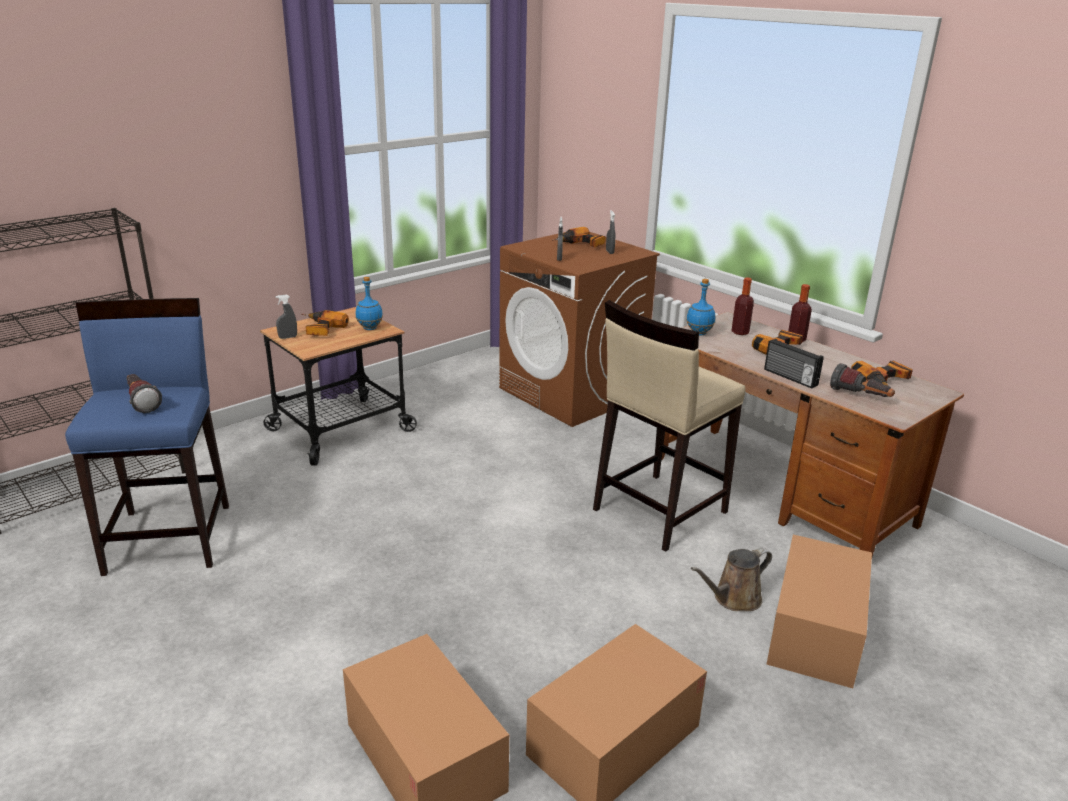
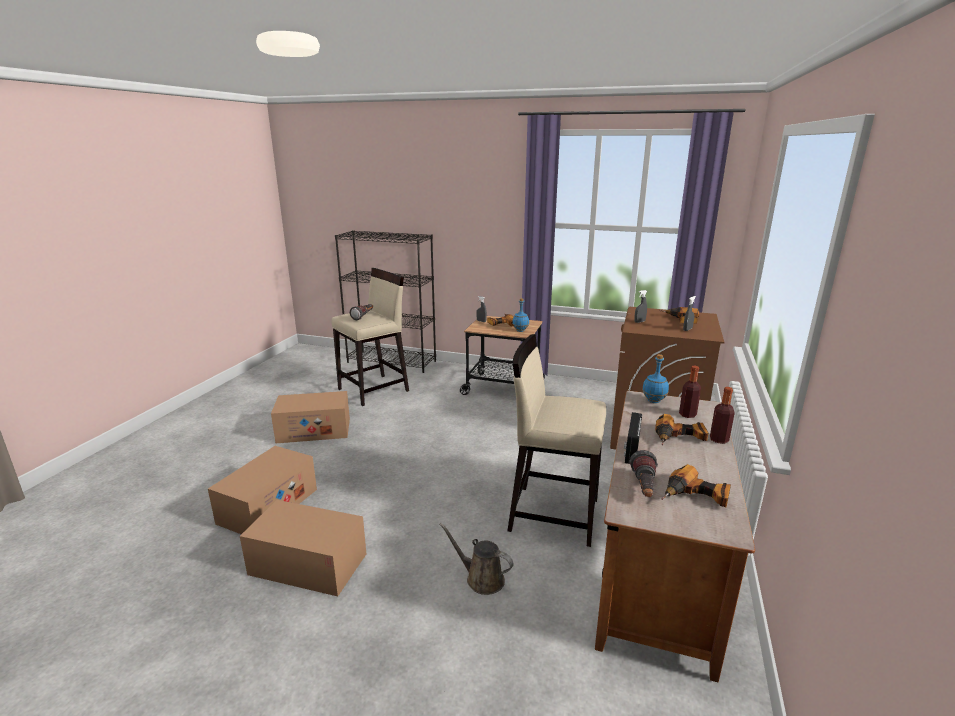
camera: 60 degrees right, 5 degrees down
blue stool [65,298,229,576] -> beige stool [331,268,409,406]
cardboard box [767,535,872,688] -> cardboard box moved to [271,391,350,443]

